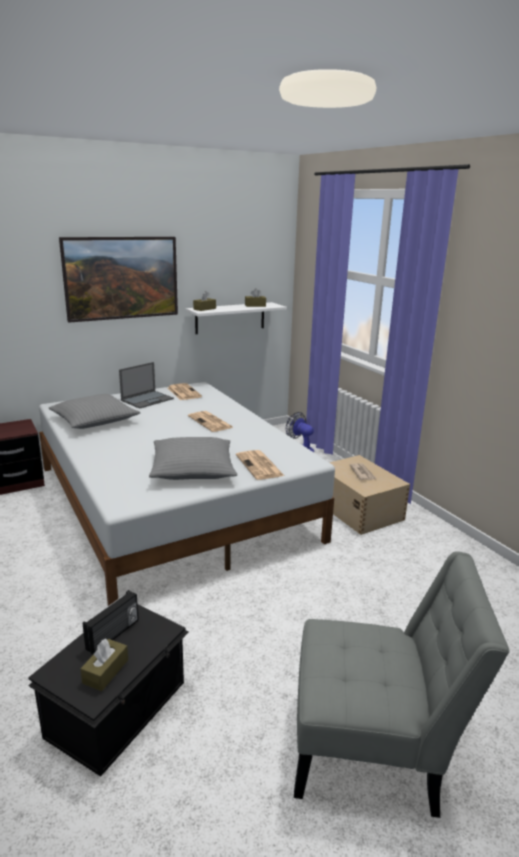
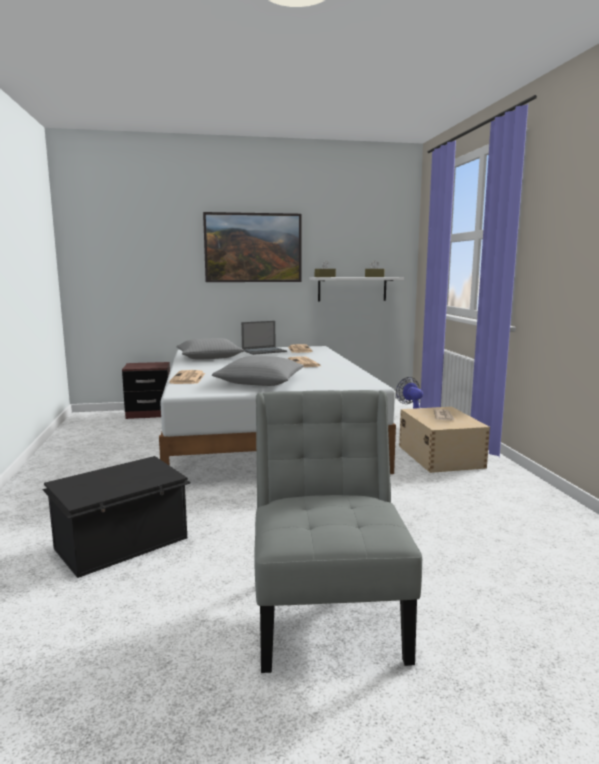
camera: 20 degrees right, 10 degrees down
brown tissue box [80,639,128,691] -> none
radio [83,590,139,654] -> none
newspaper [236,450,285,480] -> newspaper moved to [169,370,205,384]
grey chair [294,551,510,818] -> grey chair turned 120 degrees counterclockwise [254,390,422,673]

